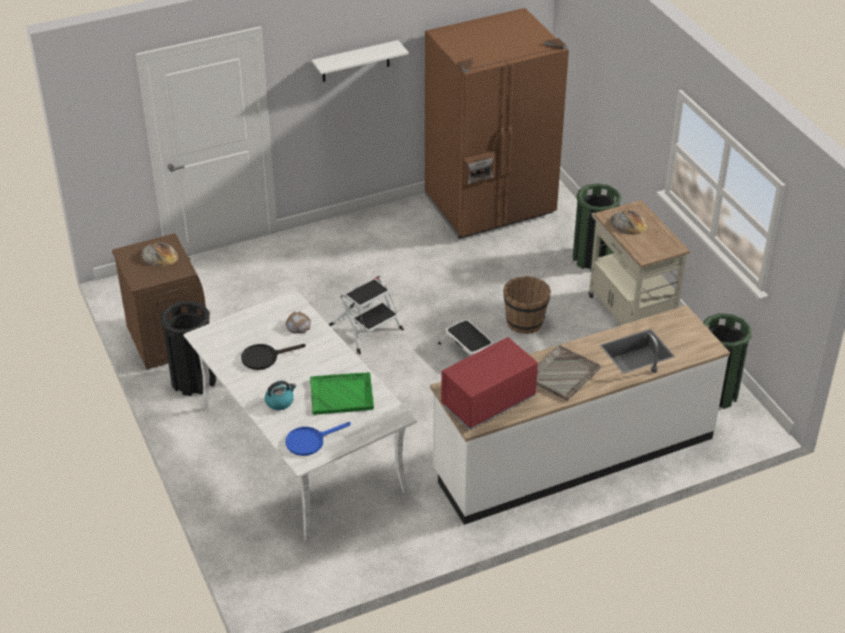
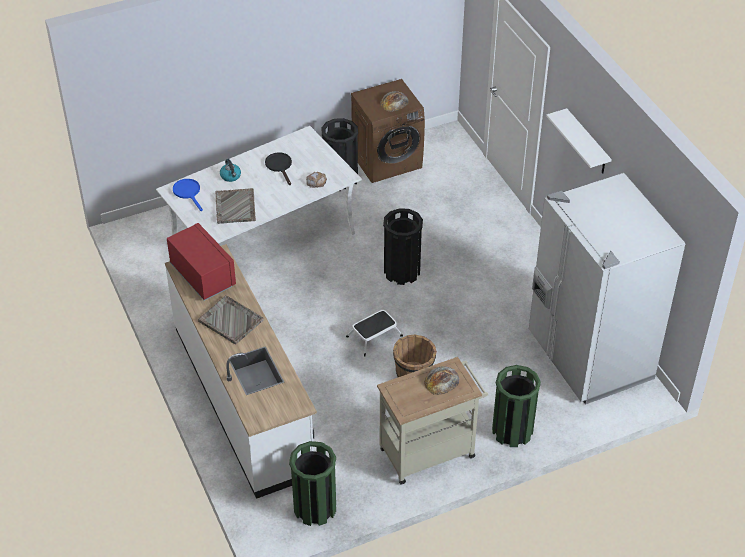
camera: 90 degrees right, 5 degrees up
green tray [310,372,374,415] -> grey tray [215,188,256,224]
step ladder [329,276,404,354] -> black trash can [383,208,423,285]
brown fridge [425,8,569,239] -> white fridge [529,173,685,405]

